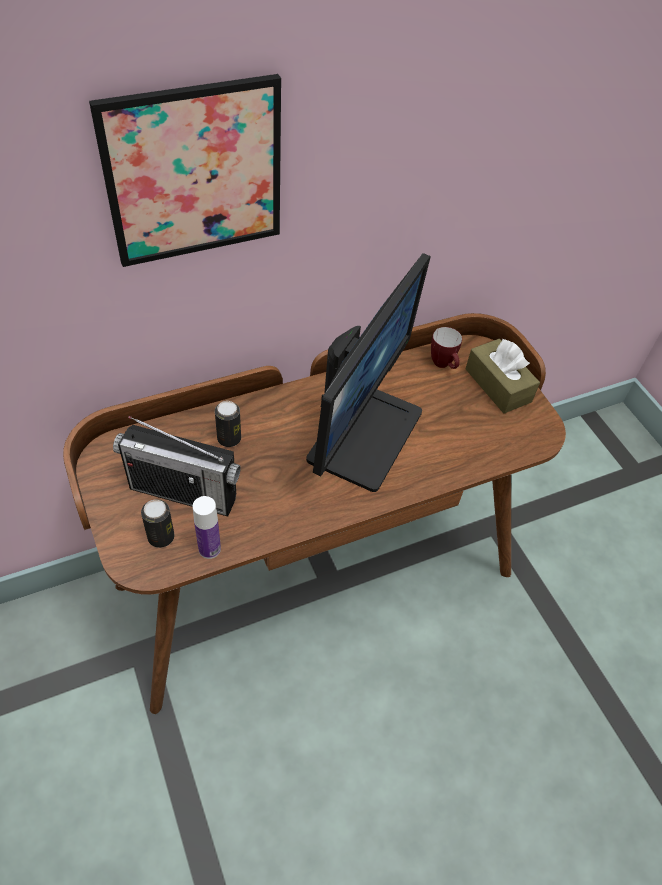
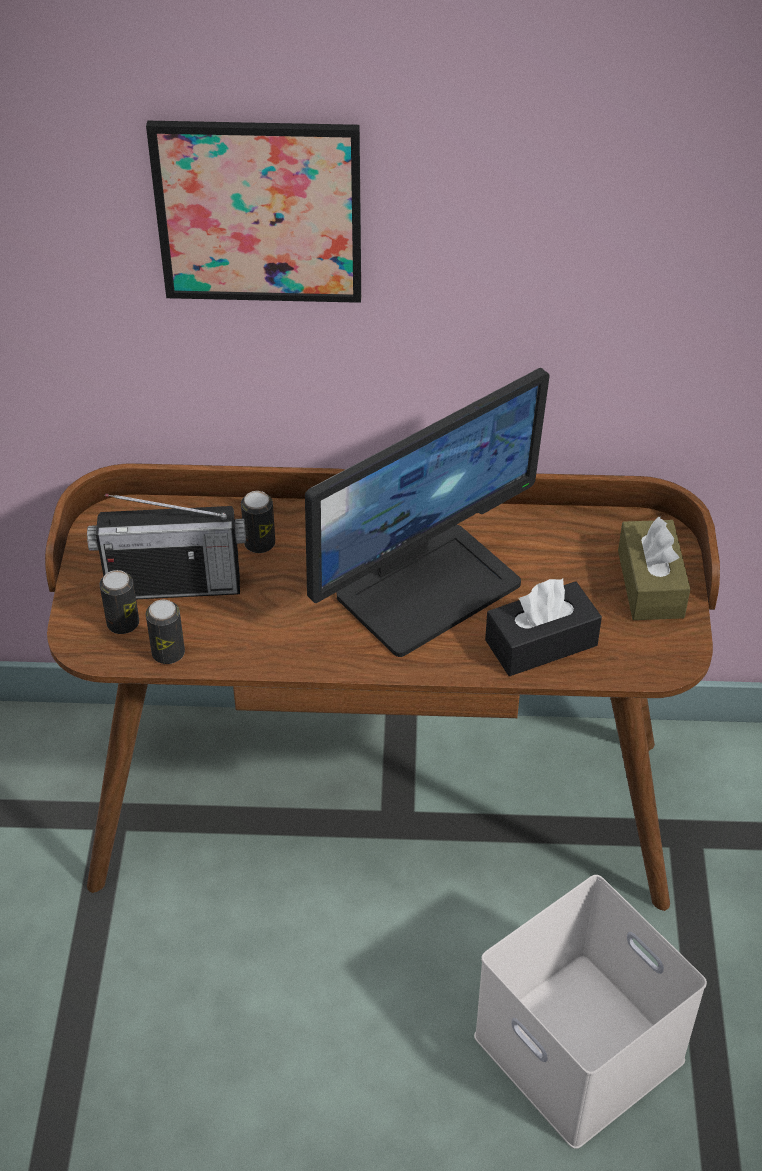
camera: 30 degrees right, 5 degrees down
radio [113,416,241,516] -> radio turned 45 degrees counterclockwise [87,493,246,599]
bottle [193,496,221,559] -> can [146,600,185,664]
mug [431,327,462,369] -> none
none -> white storage box [474,875,707,1149]
none -> black tissue box [485,579,602,676]

